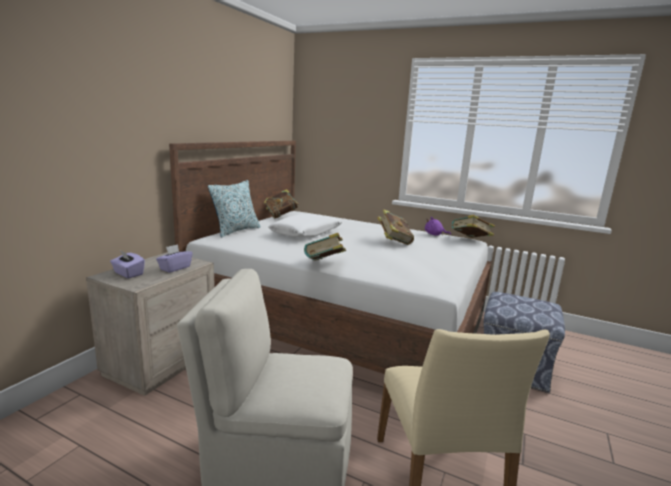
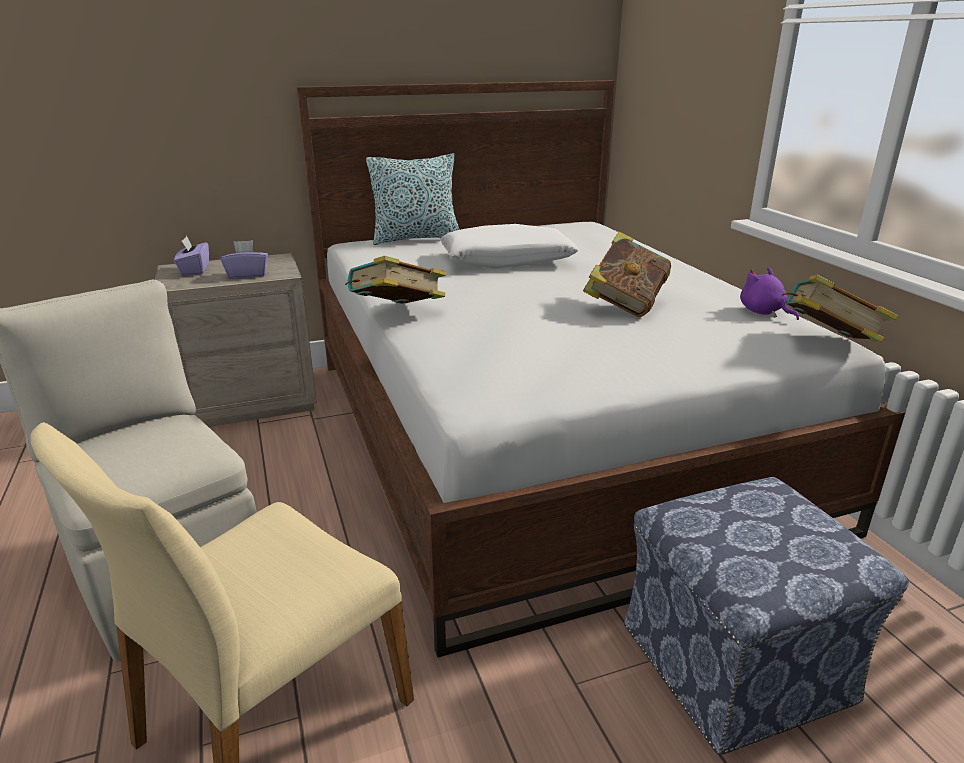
camera: 45 degrees right, 10 degrees up
book [264,189,298,218] -> none

